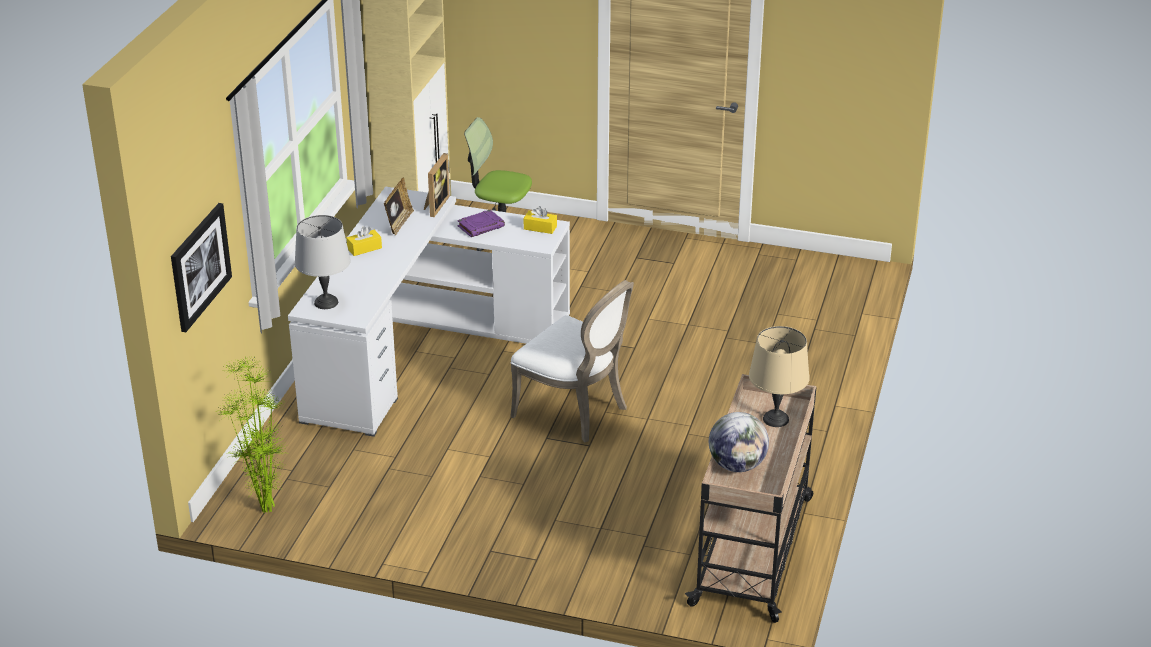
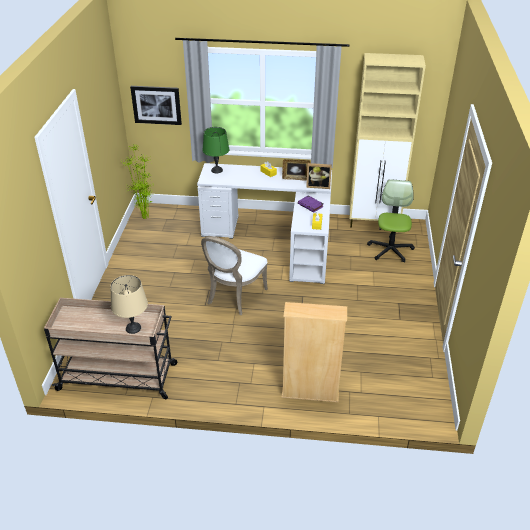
camera: 80 degrees right, 5 degrees up
grey table lamp [295,215,351,309] -> green table lamp [202,127,229,173]
globe [709,412,769,472] -> none
none -> beige bookcase [282,302,347,402]

